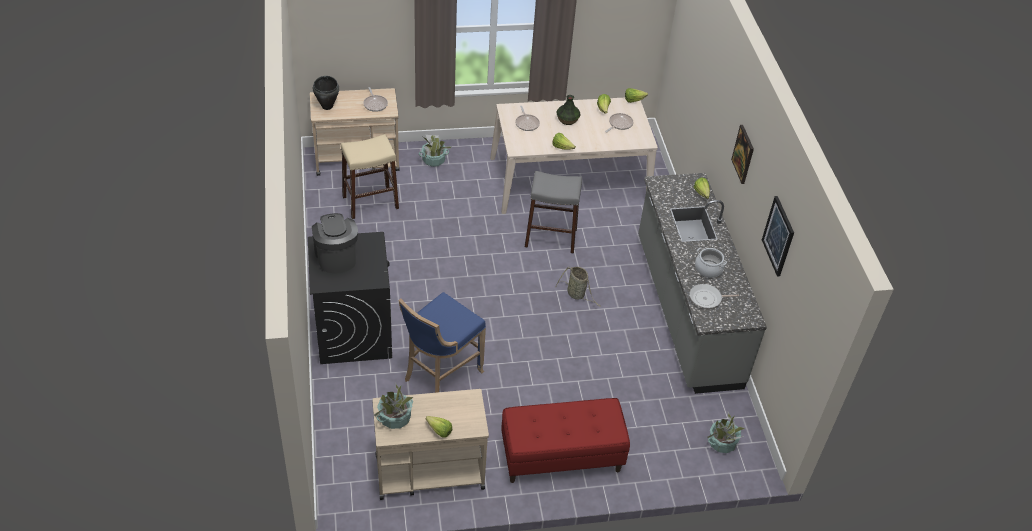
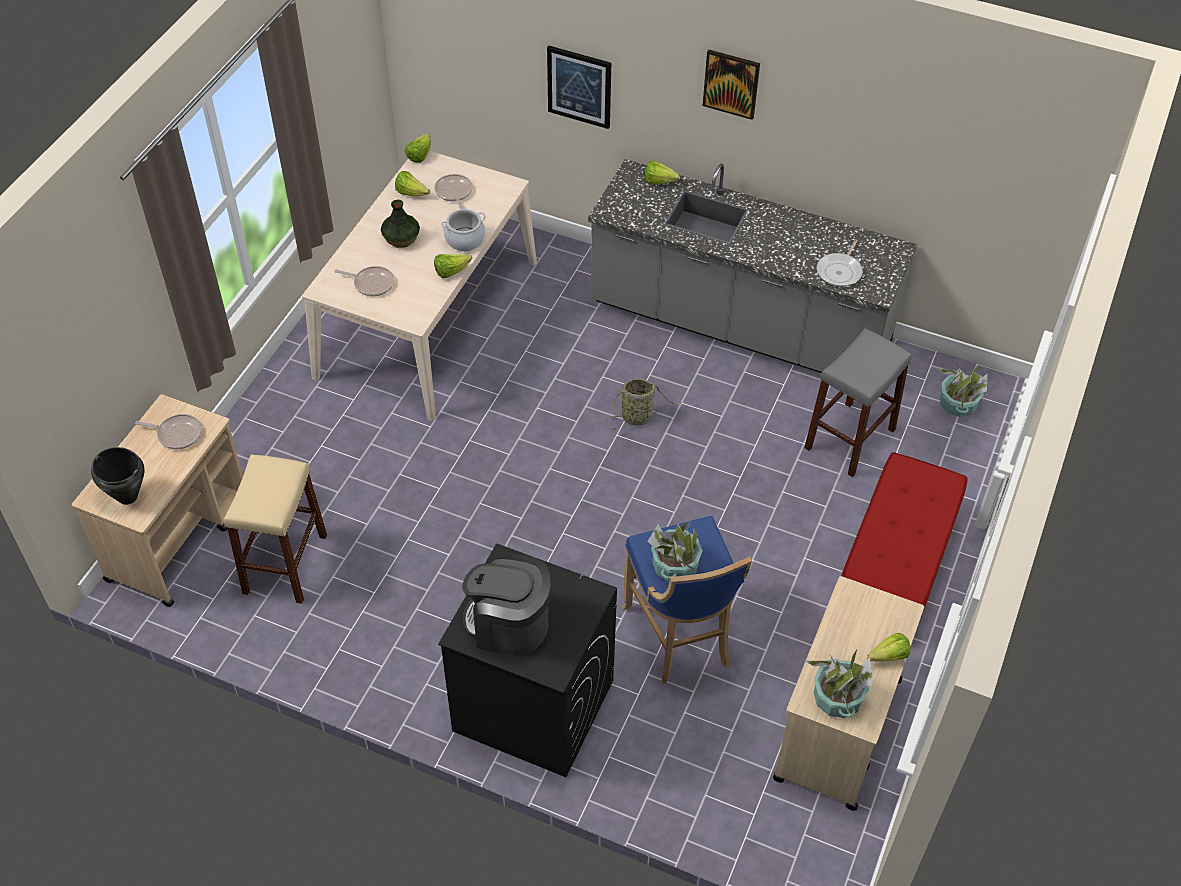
camera: 55 degrees left, 5 degrees up
potted plant [419,134,452,167] -> potted plant moved to [647,520,703,582]
grey stool [525,171,582,254] -> grey stool moved to [804,328,912,477]
cooking pot [695,248,727,278] -> cooking pot moved to [441,209,486,251]
picture [762,196,794,277] -> picture moved to [547,46,611,129]

